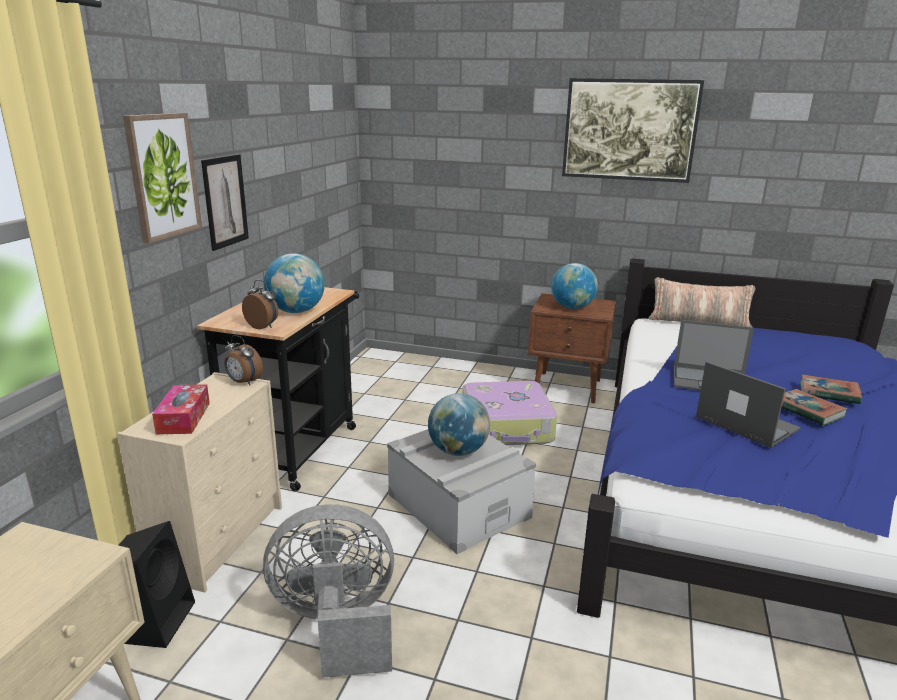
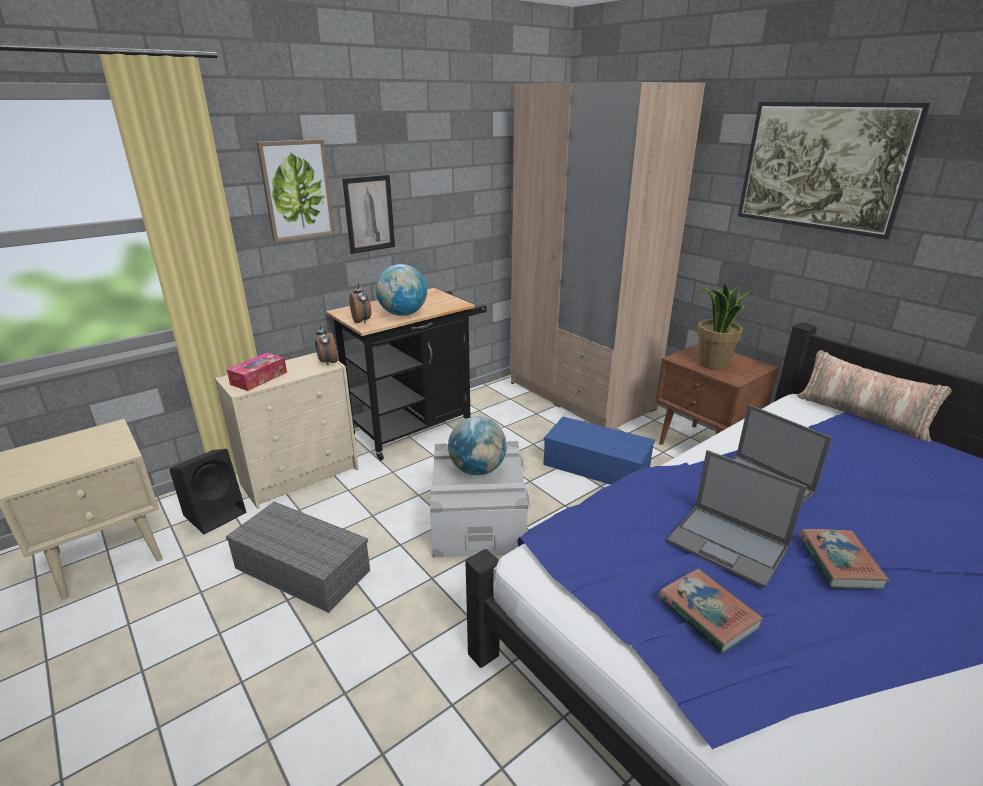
camera: 35 degrees right, 5 degrees up
grey fan [263,504,394,678] -> grey storage box [226,502,370,613]
suitcase [462,381,557,445] -> blue storage box [544,417,655,485]
globe [551,263,598,309] -> potted plant [697,284,755,370]
laptop [696,361,801,448] -> laptop turned 135 degrees clockwise [667,450,807,588]
book [800,374,862,404] -> book moved to [658,569,764,653]
none -> beige wardrobe [510,81,705,429]

